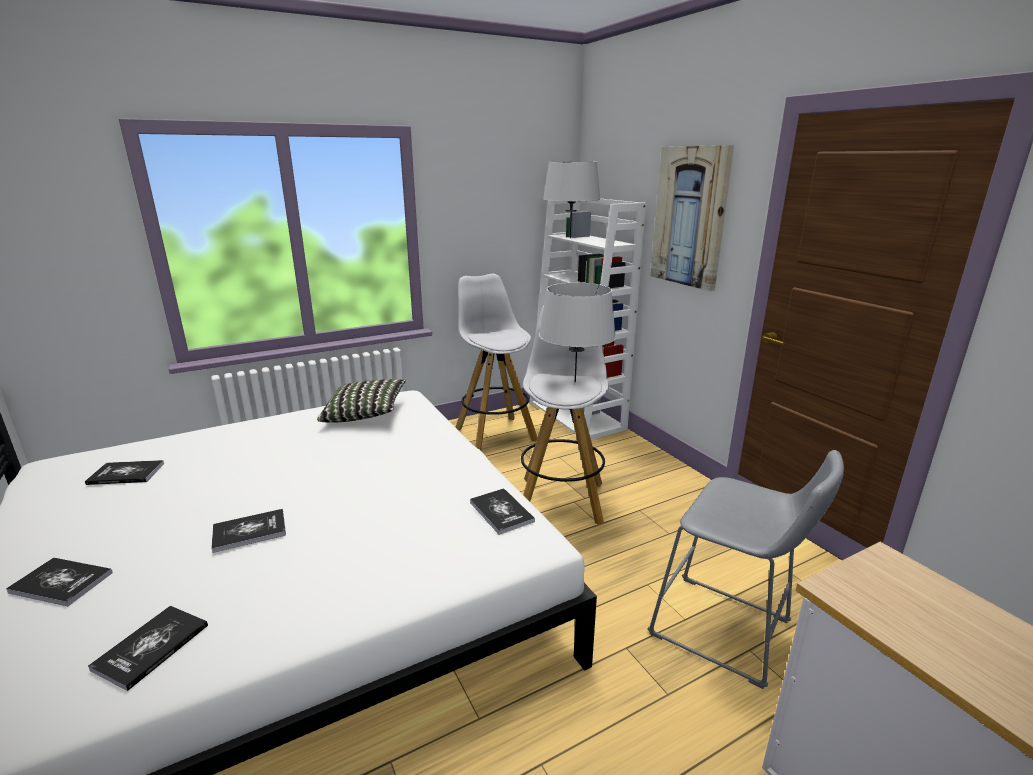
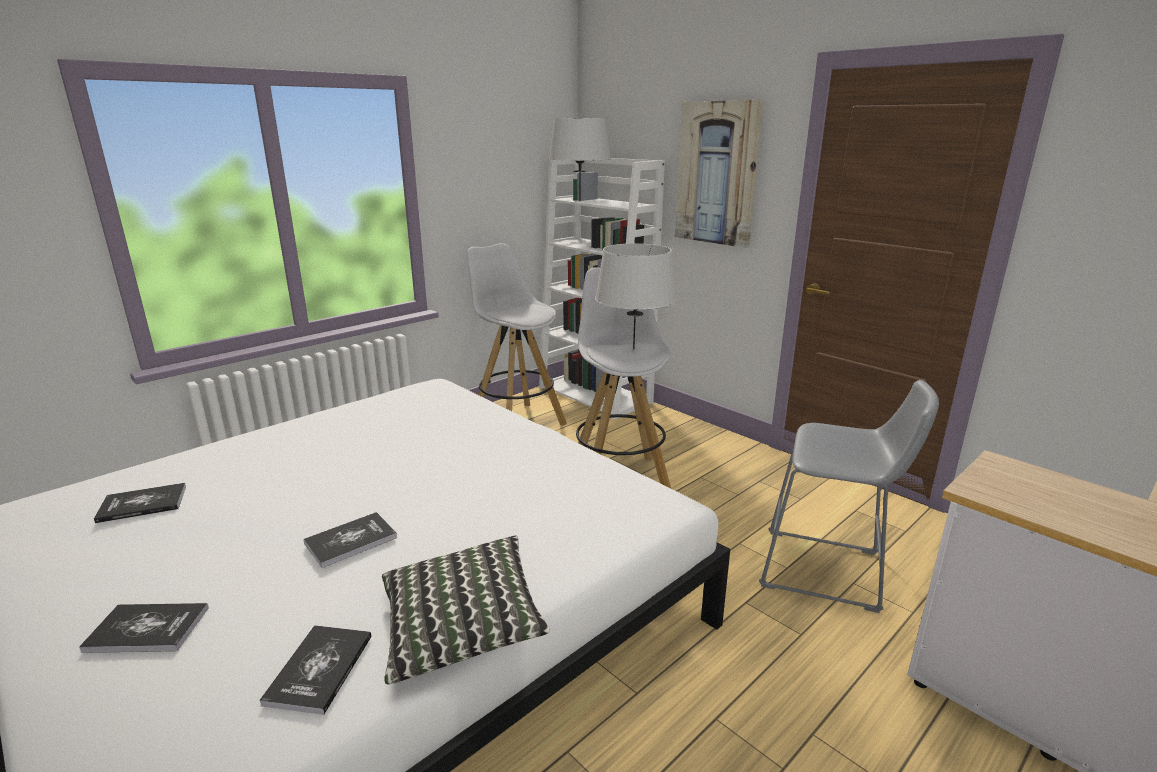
camera: 15 degrees left, 0 degrees up
pillow [317,379,406,423] -> pillow moved to [382,535,550,684]
book [470,488,535,535] -> none

